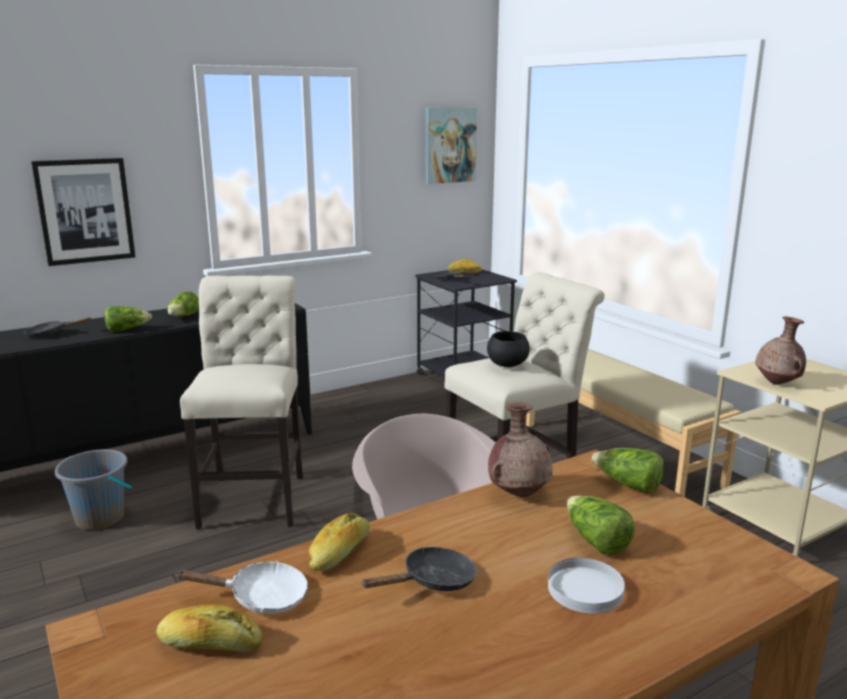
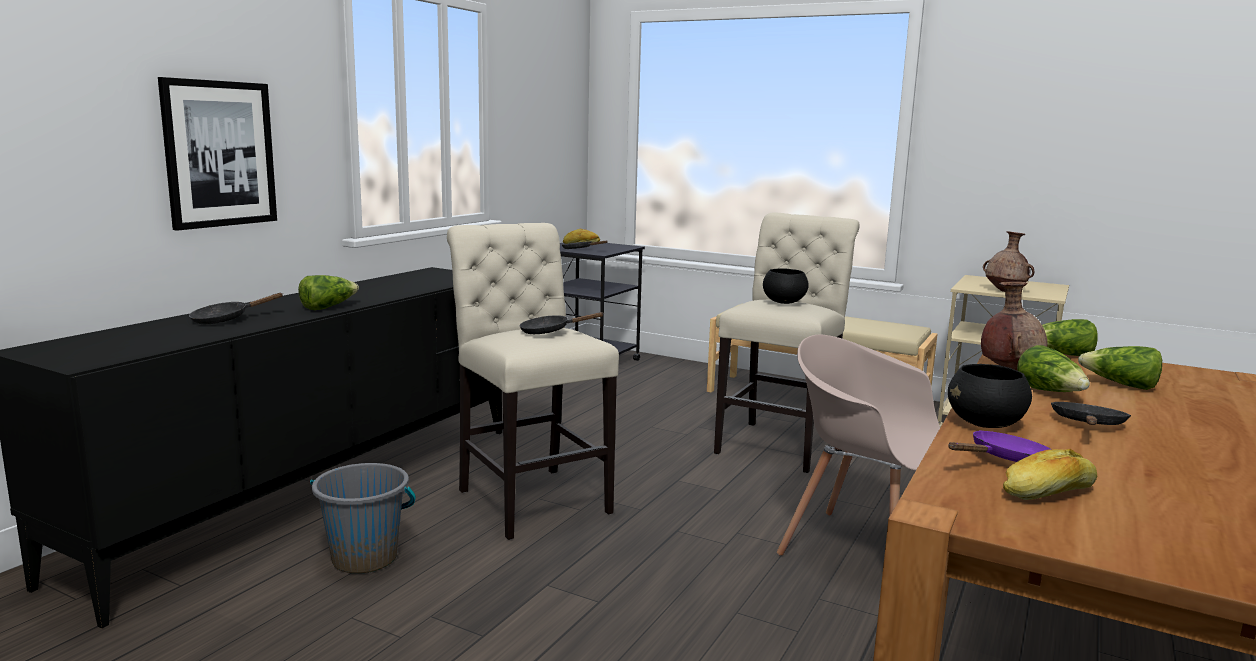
camera: 30 degrees left, 5 degrees down
lettuce [168,291,199,317] -> lettuce moved to [1017,345,1090,392]
white frying pan [175,561,308,614] -> purple frying pan [948,430,1051,462]
bread [309,512,370,571] -> black bowl [948,364,1032,428]
picture [425,107,477,184] -> none
white plate [548,558,625,614] -> none
none -> black frying pan [519,312,604,334]

